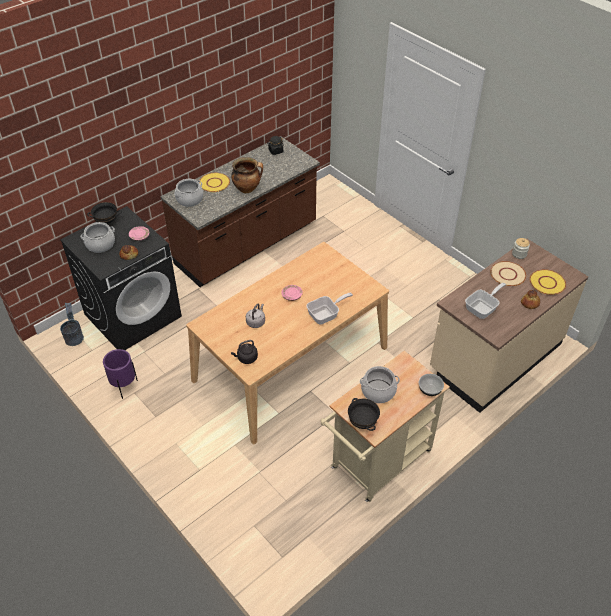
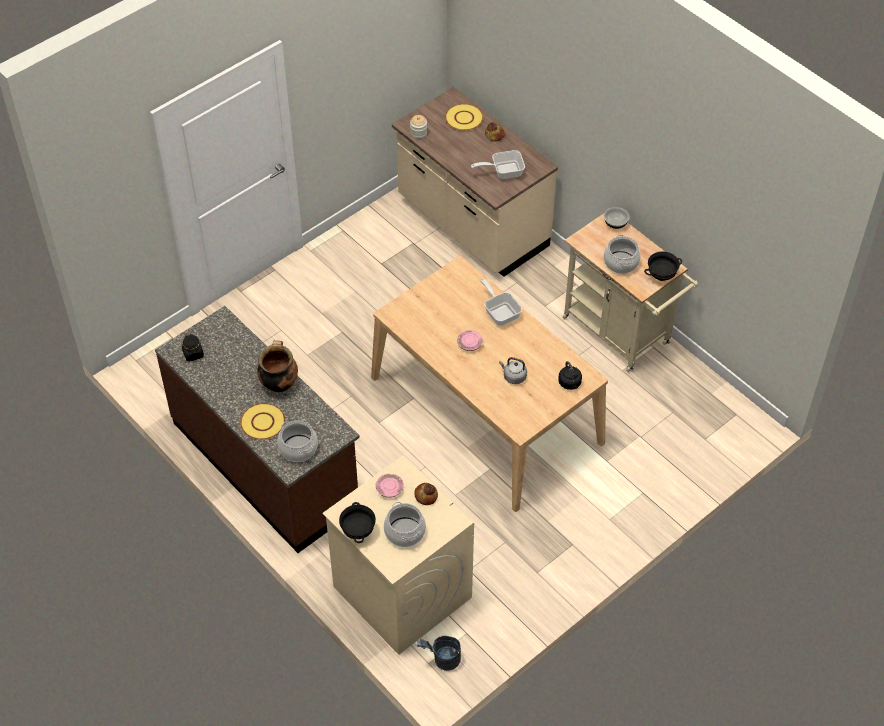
camera: 90 degrees left, 5 degrees up
black washing machine [60,206,182,350] -> beige washing machine [323,456,474,655]
purple planter [103,349,138,399] -> none
frying pan [465,283,506,319] -> frying pan turned 60 degrees counterclockwise [471,150,525,179]
beige plate [490,261,526,286] -> none

